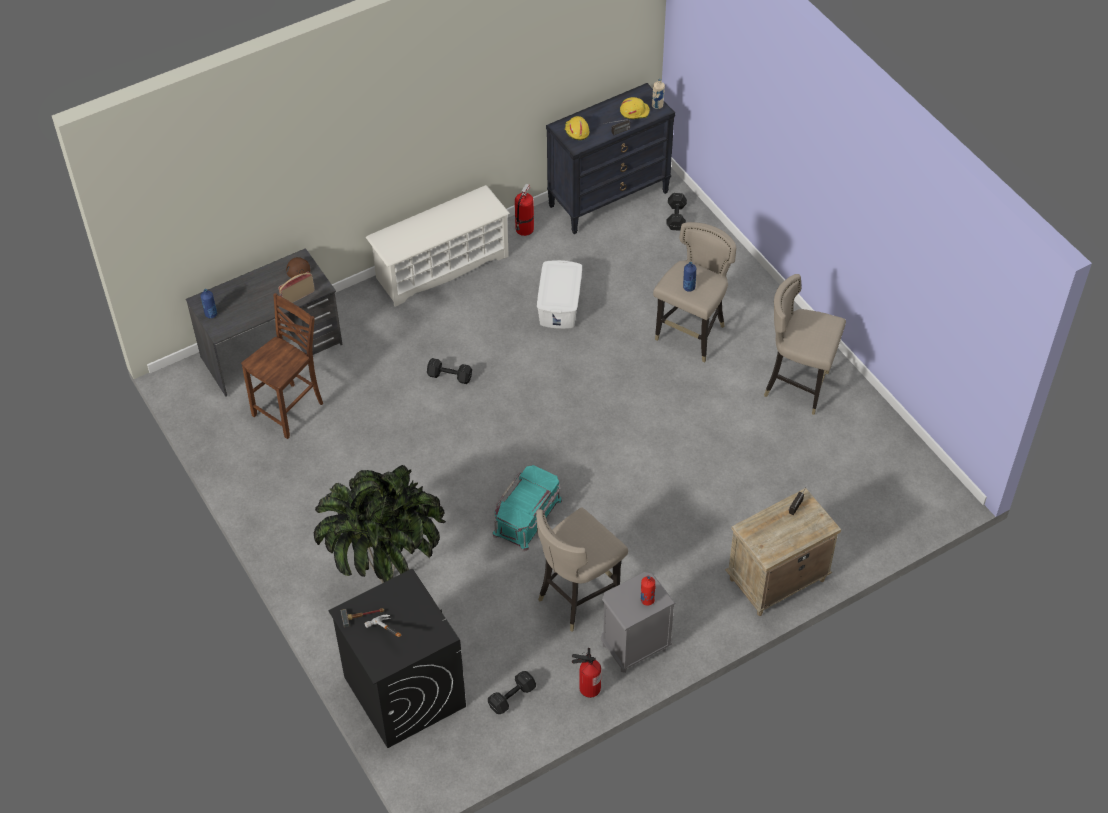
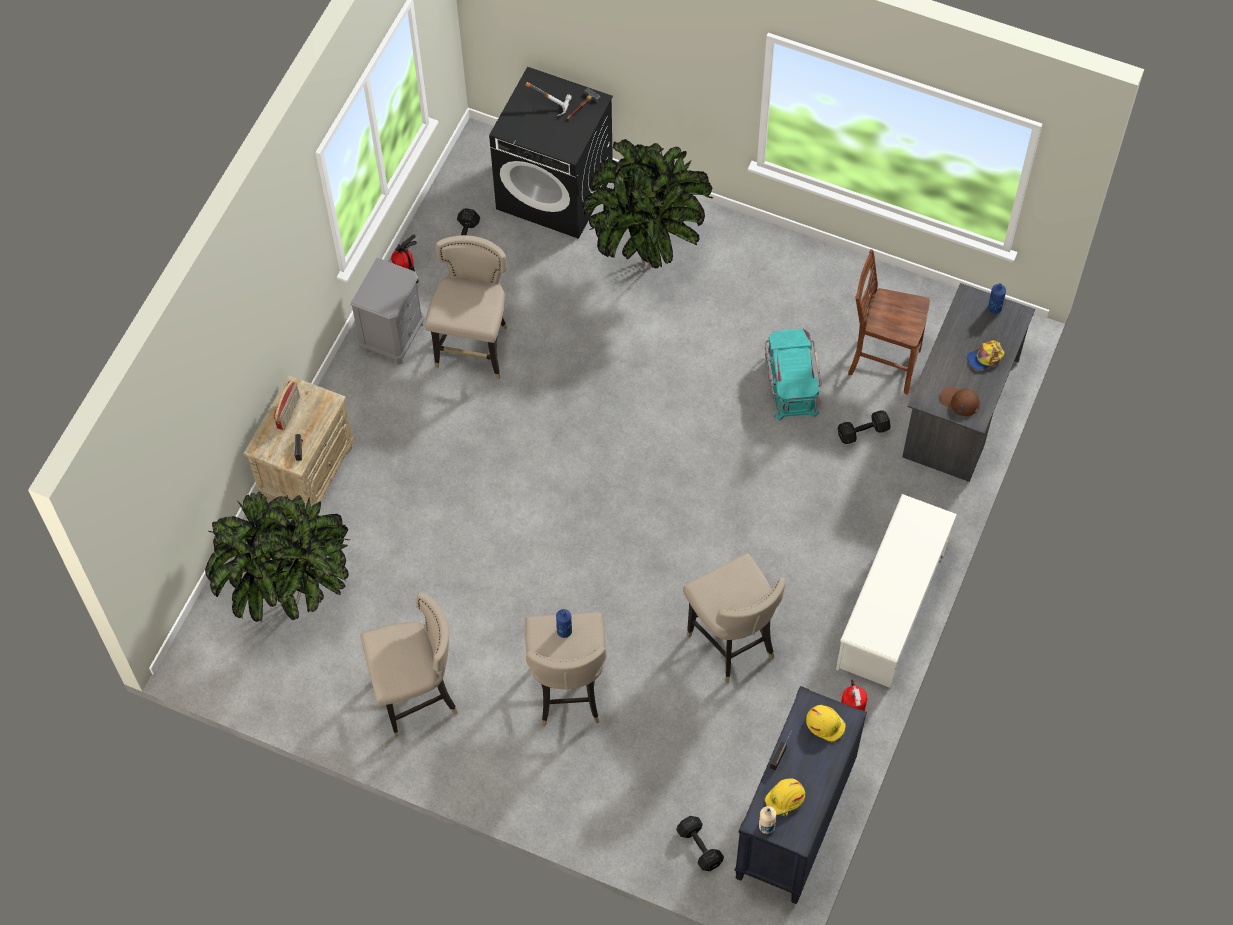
camera: 145 degrees right, 10 degrees up
brown chair [241,293,323,439] -> brown chair turned 105 degrees clockwise [848,249,930,394]
radio [278,272,315,303] -> radio moved to [274,381,300,430]
black dumbbell [427,358,472,384] -> black dumbbell moved to [838,410,891,444]
turquoise storage box [492,465,562,551] -> turquoise storage box moved to [765,329,822,421]
white storage box [537,260,582,329] -> beige stool [683,553,786,683]
red bottle [641,576,655,606] -> none
none -> potted plant [205,491,350,622]
none -> cap [967,340,1005,370]

